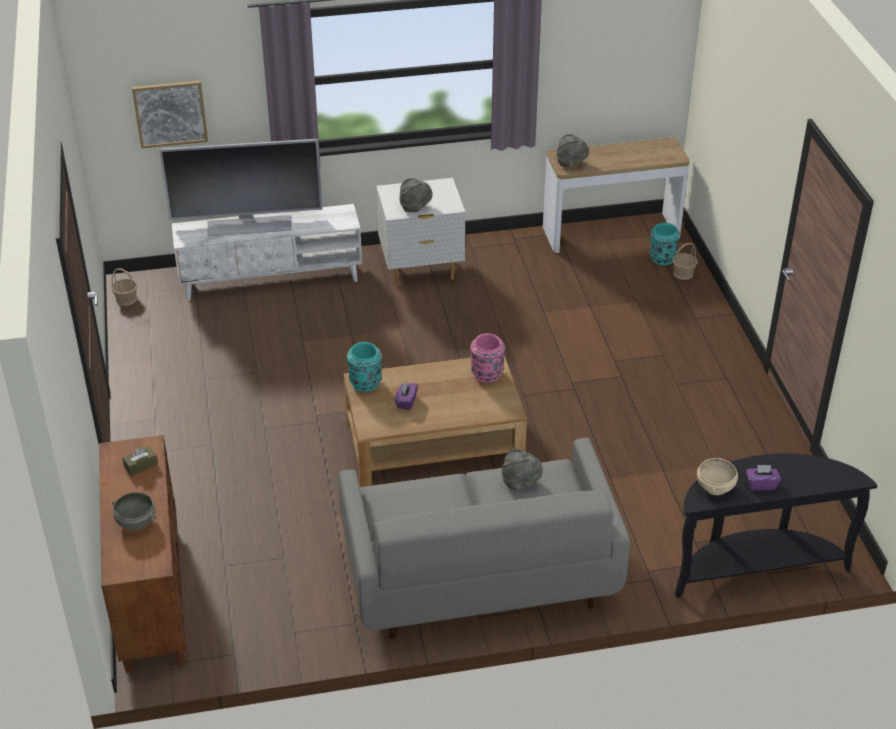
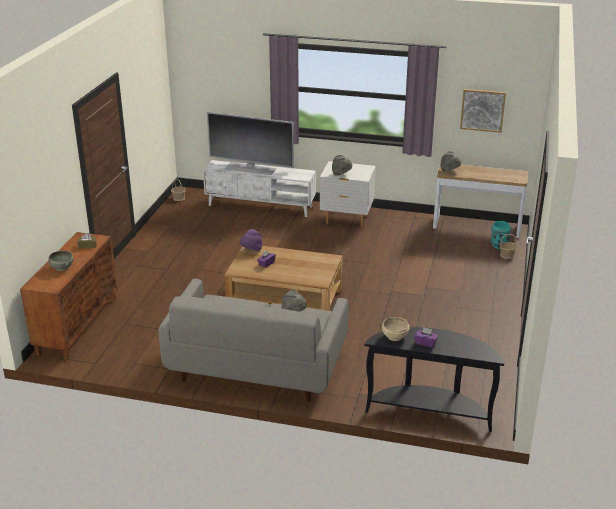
camera: 25 degrees right, 10 degrees down
picture [132,81,208,148] -> picture moved to [460,89,506,133]
turquoise vase [347,342,382,392] -> purple hat [240,229,263,251]
pink vase [471,333,505,383] -> none

